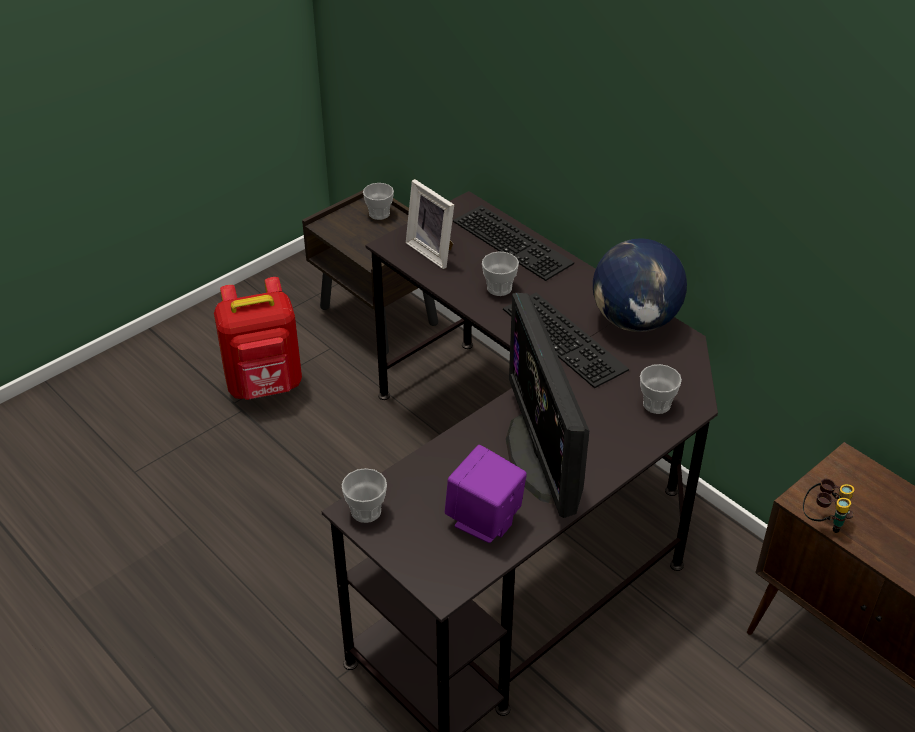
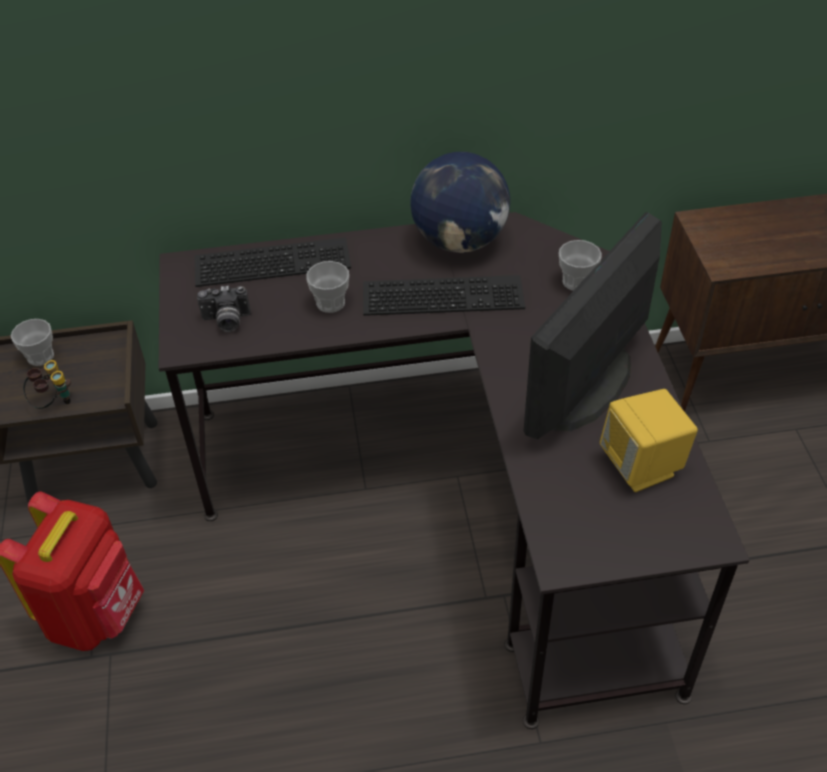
camera: 55 degrees left, 5 degrees up
cup [342,468,387,523] -> none
picture frame [406,179,454,269] -> camera [197,286,251,332]
purple speaker [445,445,527,543] -> yellow speaker [600,389,698,492]
monitor [506,293,589,518] -> monitor turned 105 degrees clockwise [524,212,662,439]
binoculars [803,479,855,533] -> binoculars moved to [23,360,71,409]

